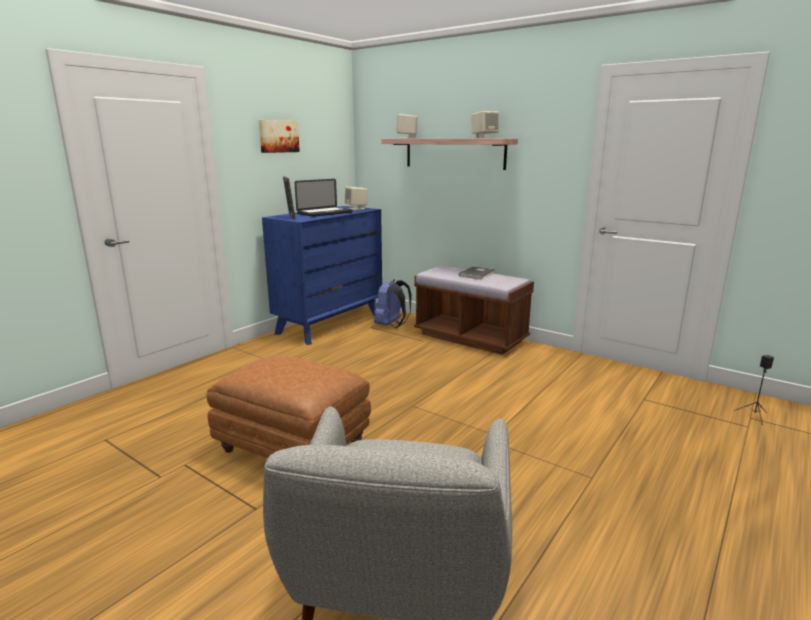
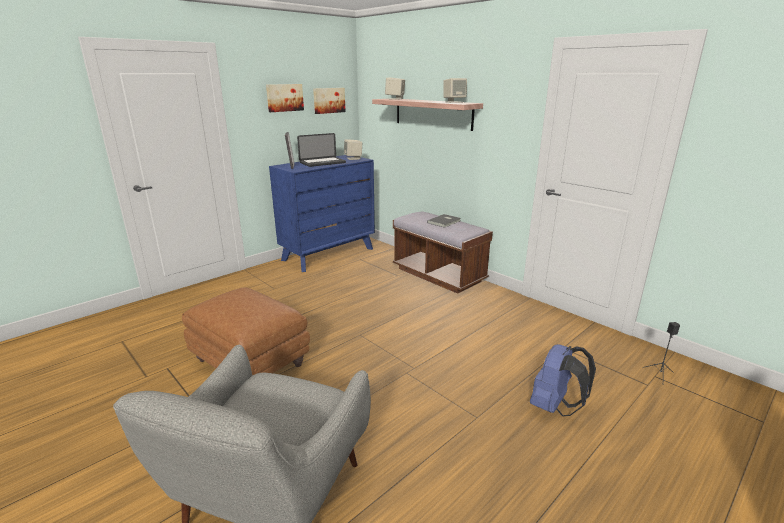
camera: 10 degrees right, 5 degrees up
blue backpack [374,279,412,328] -> blue backpack moved to [530,344,596,416]
none -> picture [313,88,346,114]

